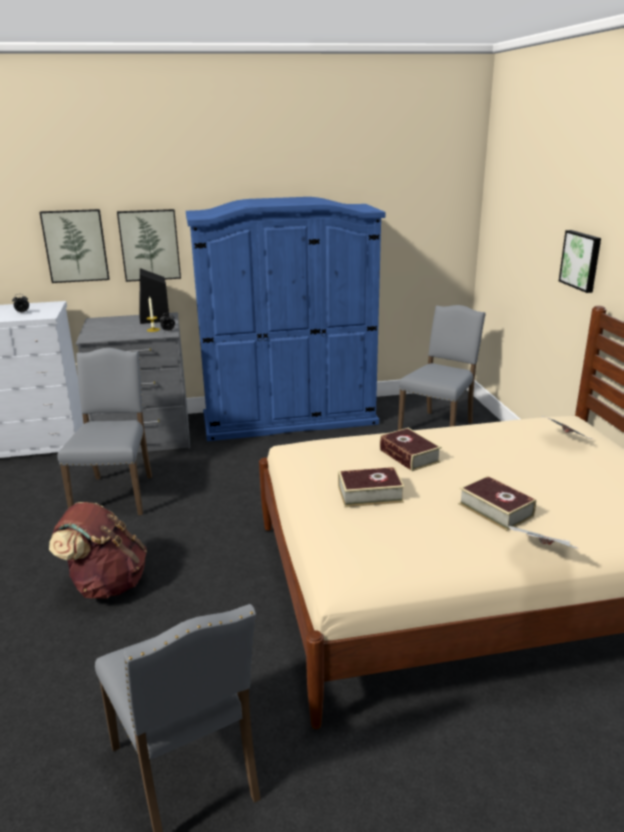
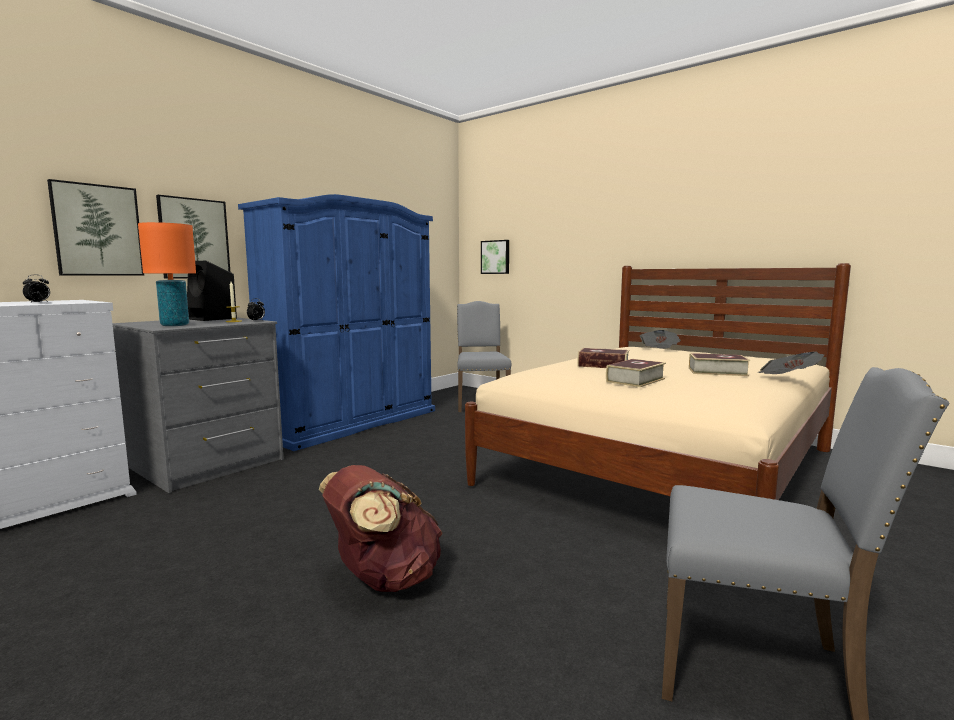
camera: 40 degrees left, 15 degrees down
grey chair [57,348,152,515] -> none
picture [559,230,601,293] -> picture moved to [481,240,509,274]
none -> orange table lamp [138,222,196,326]

